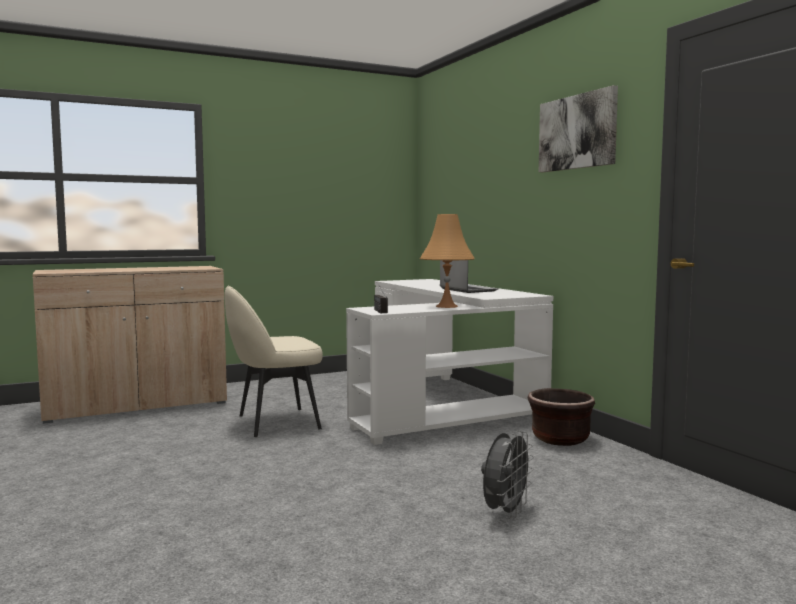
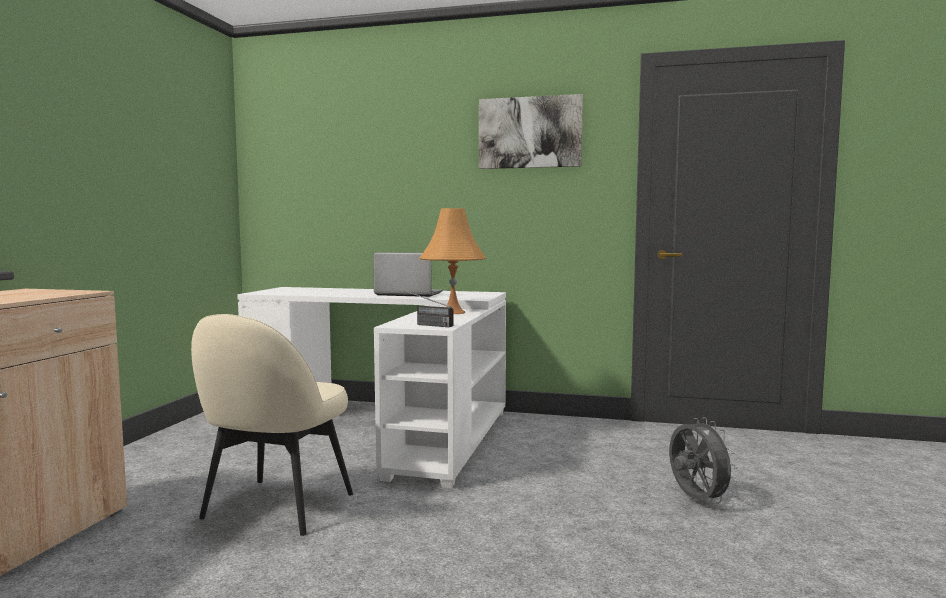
camera: 50 degrees left, 0 degrees up
brown planter [528,388,595,446] -> none

